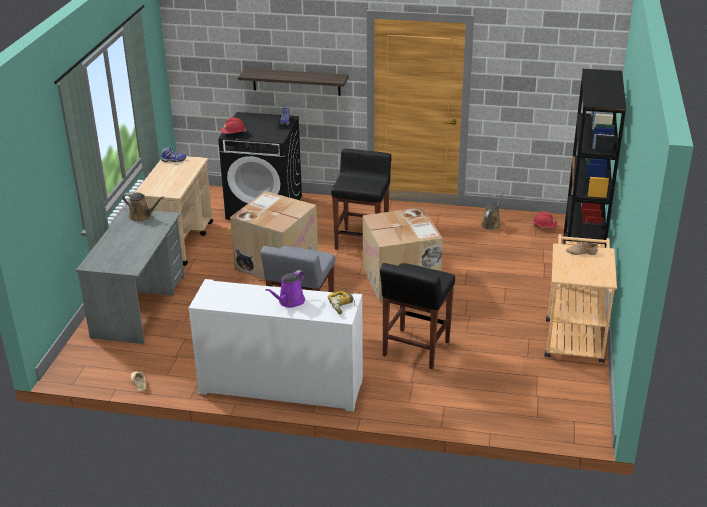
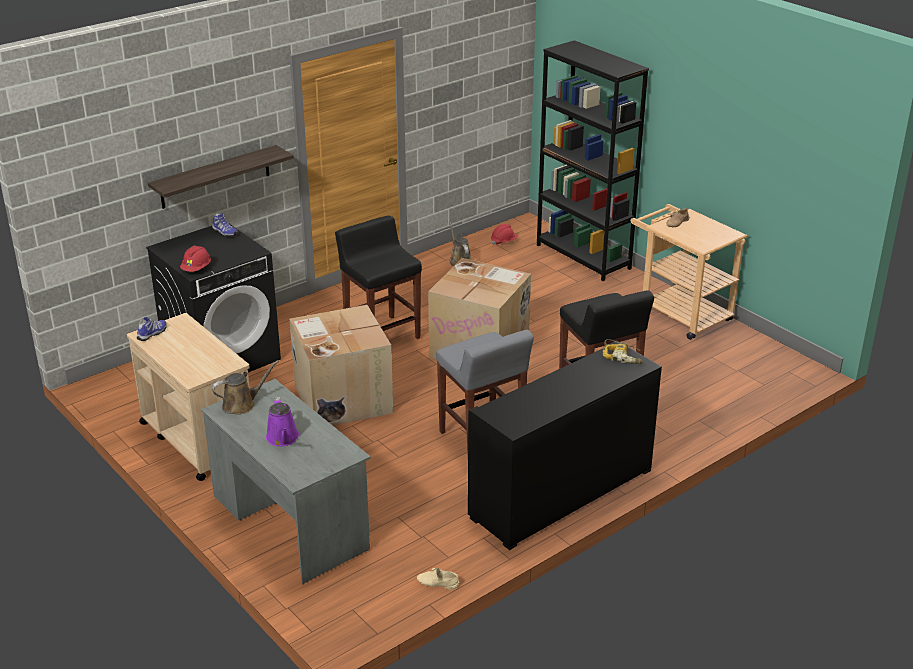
camera: 50 degrees left, 0 degrees up
white cabinet [189,279,363,412] -> black cabinet [468,341,662,550]
purple watering can [265,270,305,308] -> purple watering can moved to [266,397,299,446]

